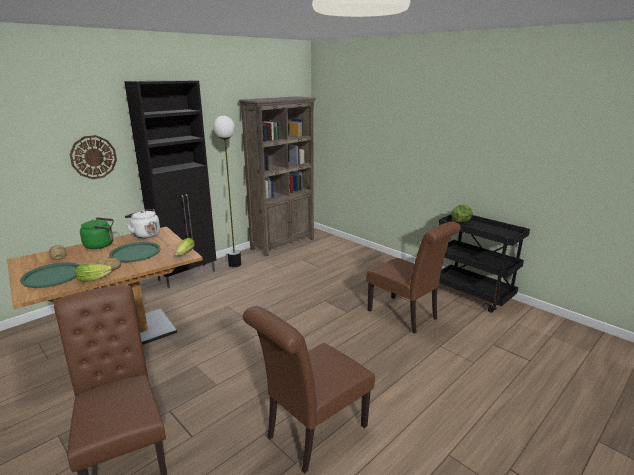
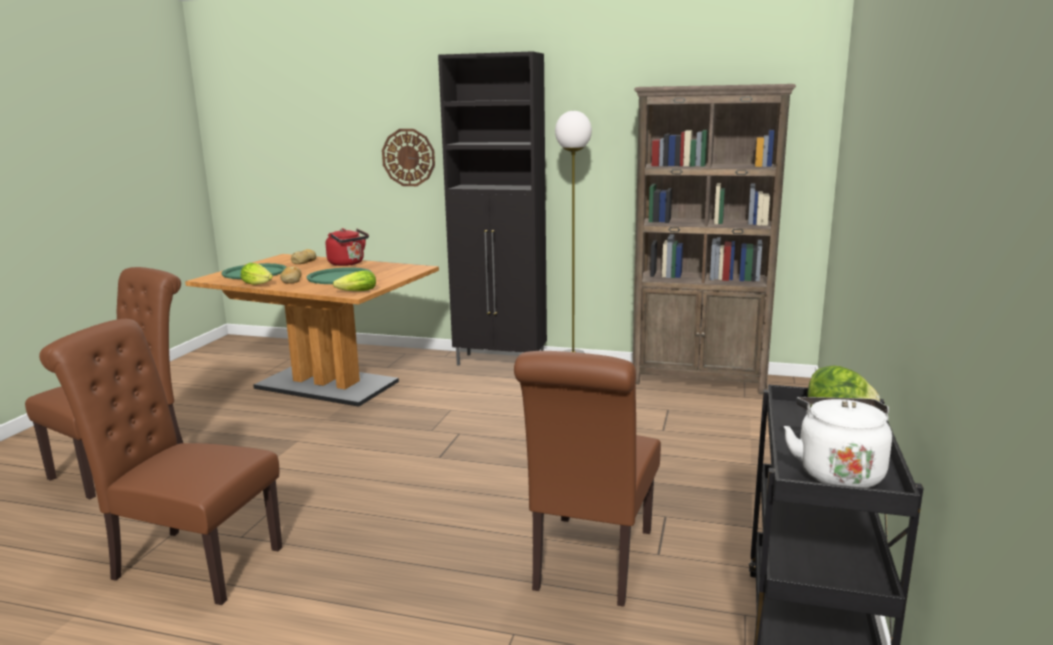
camera: 60 degrees right, 5 degrees down
green kettle [80,217,114,249] -> red kettle [326,228,369,266]
white kettle [125,209,160,238] -> white kettle moved to [783,397,892,488]

